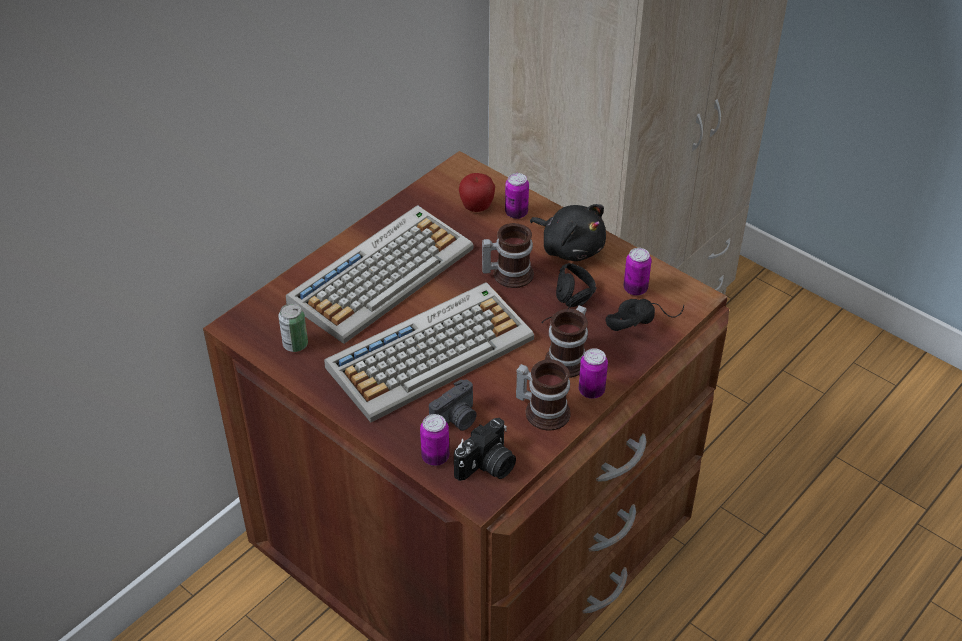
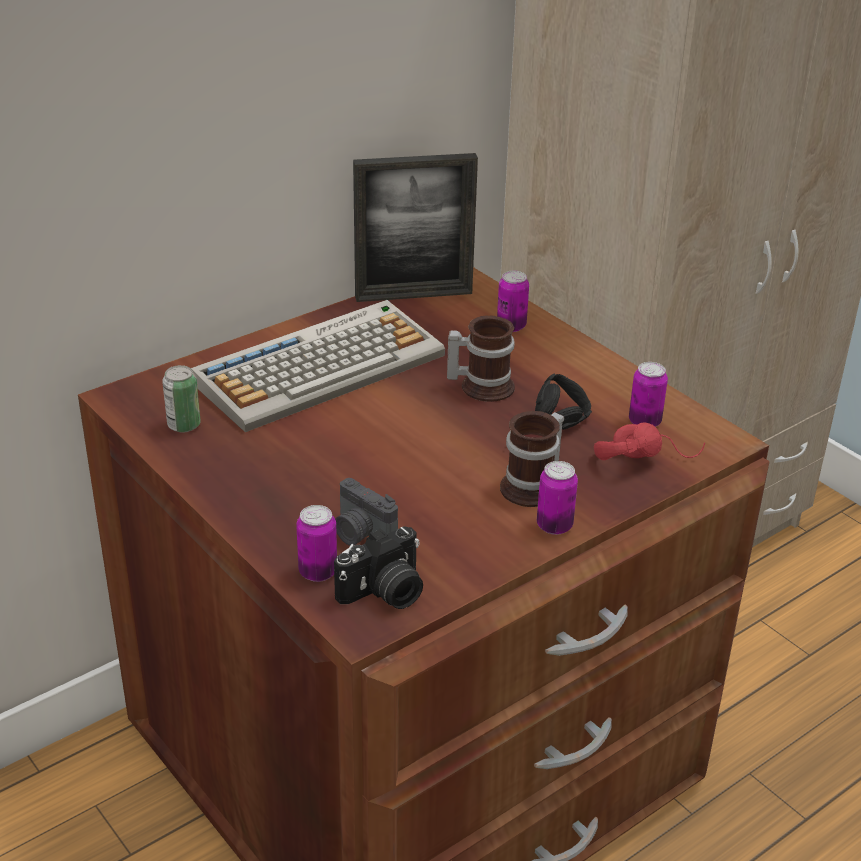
camera: 10 degrees right, 10 degrees down
keyboard [324,282,534,423] -> none
camera [429,380,477,431] -> camera turned 75 degrees clockwise [335,478,398,546]
apple [459,173,495,212] -> none
mug [516,359,571,430] -> none
black plush toy [530,204,606,261] -> none
black headphones [606,299,684,331] -> red headphones [594,422,705,460]
none -> picture frame [353,153,478,302]

